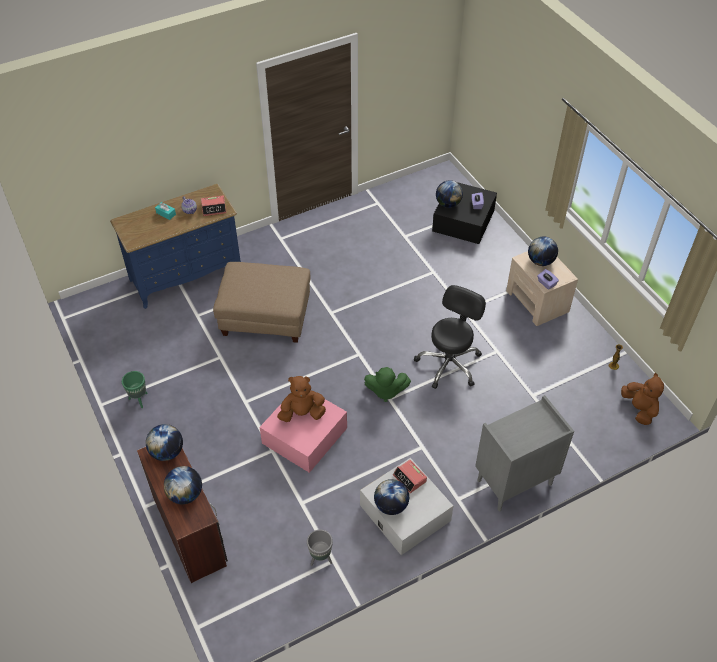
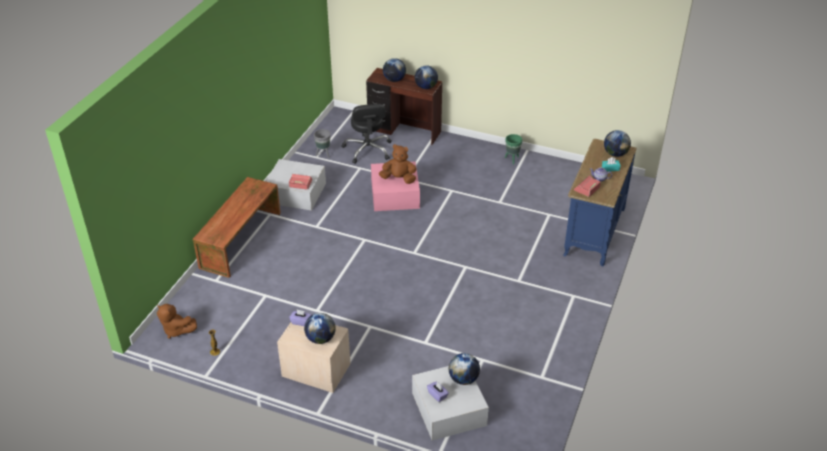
camera: 140 degrees right, 10 degrees down
beige ottoman [213,262,311,343] -> none
brown plush toy [277,376,326,422] -> brown plush toy turned 120 degrees counterclockwise [379,144,416,184]
green plush toy [364,367,411,402] -> none
globe [374,479,409,515] -> globe moved to [604,130,631,157]
black office chair [414,285,486,389] -> black office chair moved to [341,104,392,164]
black storage box [432,182,497,244] -> white storage box [412,366,489,441]
grey cabinet [475,395,574,511] -> brown bench [193,177,281,278]

